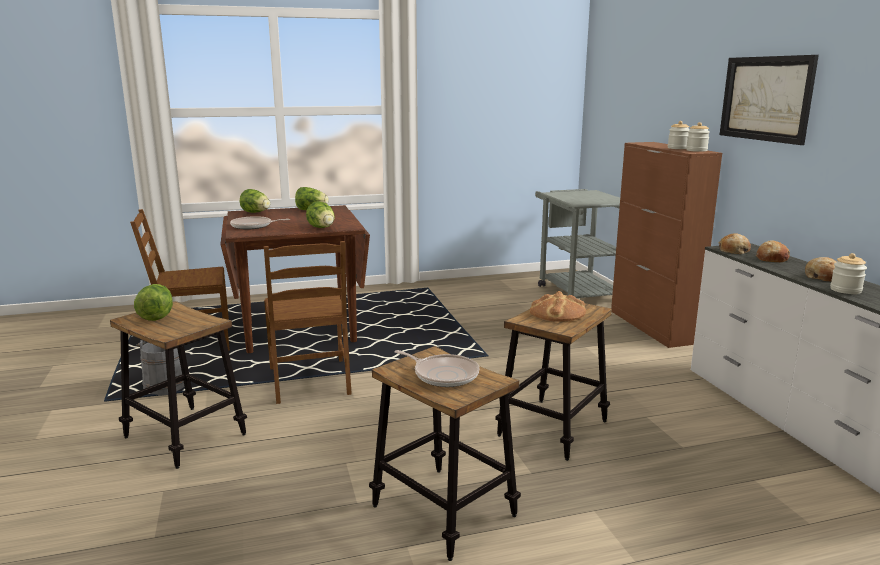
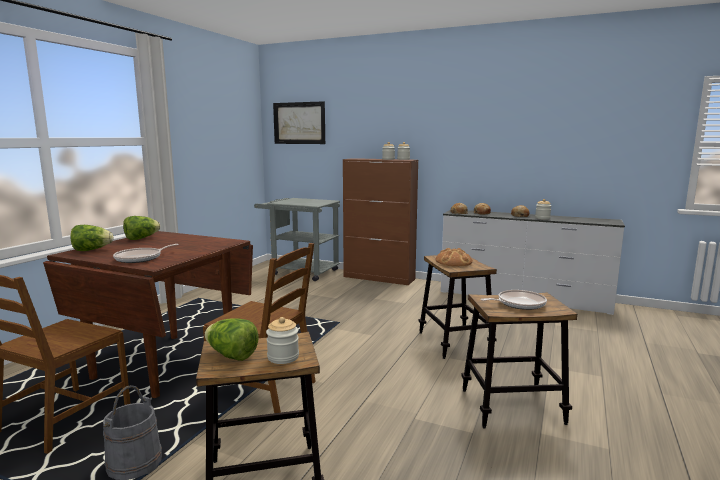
camera: 50 degrees left, 5 degrees down
lettuce [306,201,335,228] -> none
picture [720,55,819,145] -> picture moved to [273,101,325,144]
none -> jar [266,317,299,364]

